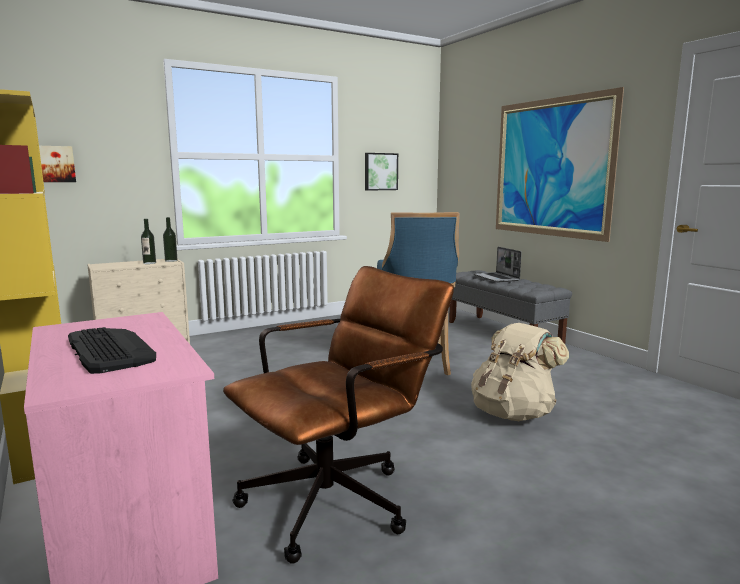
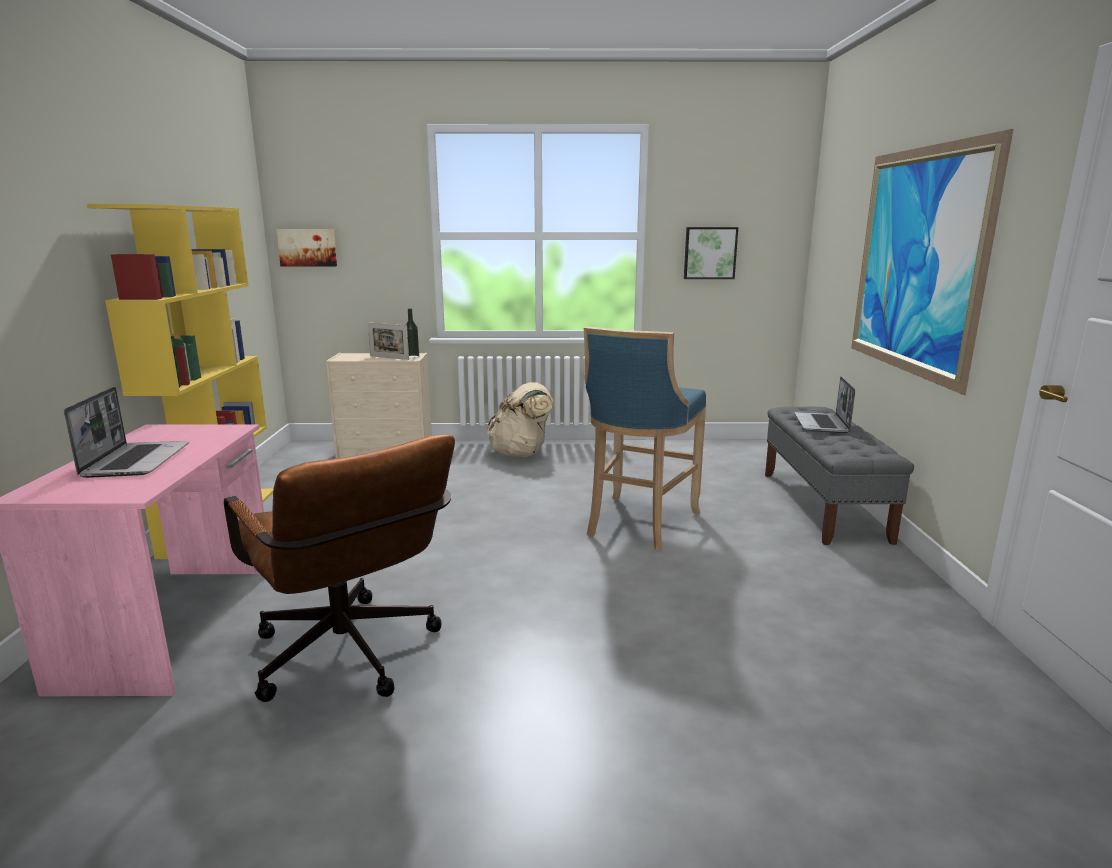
camera: 30 degrees right, 5 degrees up
keyboard [68,327,156,374] -> laptop [64,387,189,478]
bottle [141,219,156,264] -> picture frame [368,322,409,360]
brown office chair [223,266,454,564] -> brown office chair turned 60 degrees clockwise [224,435,455,702]
beige backpack [471,323,569,421] -> beige backpack moved to [487,382,553,457]

